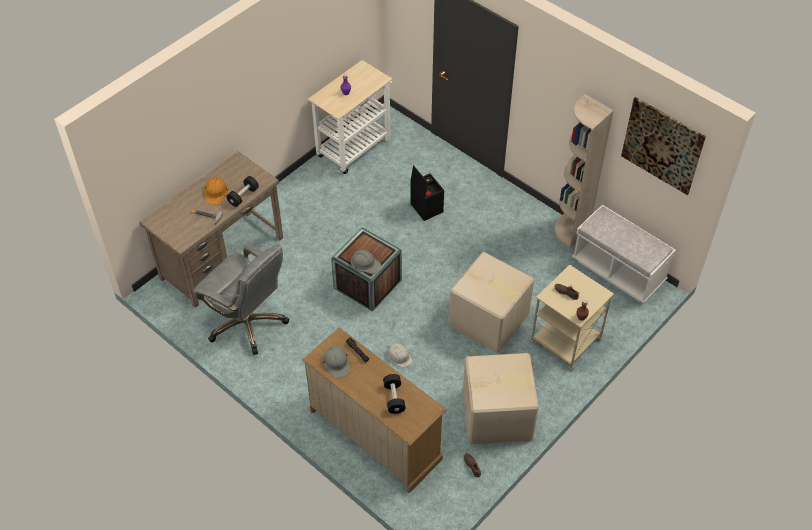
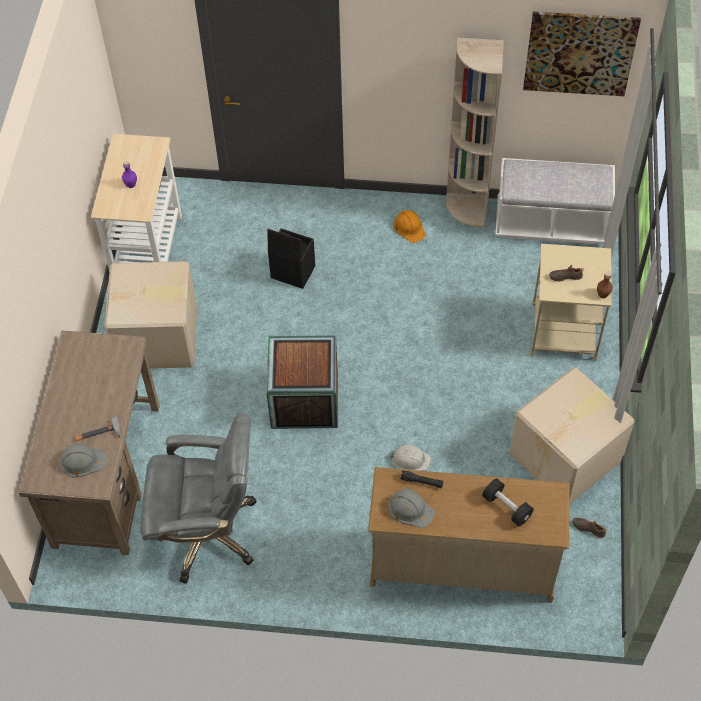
camera: 35 degrees left, 5 degrees up
orange hard hat [204,177,228,205] -> orange hard hat moved to [393,210,426,243]
black dumbbell [227,176,259,207] -> none
grey hard hat [351,250,381,274] -> grey hard hat moved to [60,444,107,478]
cardboard box [449,252,534,352] -> cardboard box moved to [104,261,197,369]

